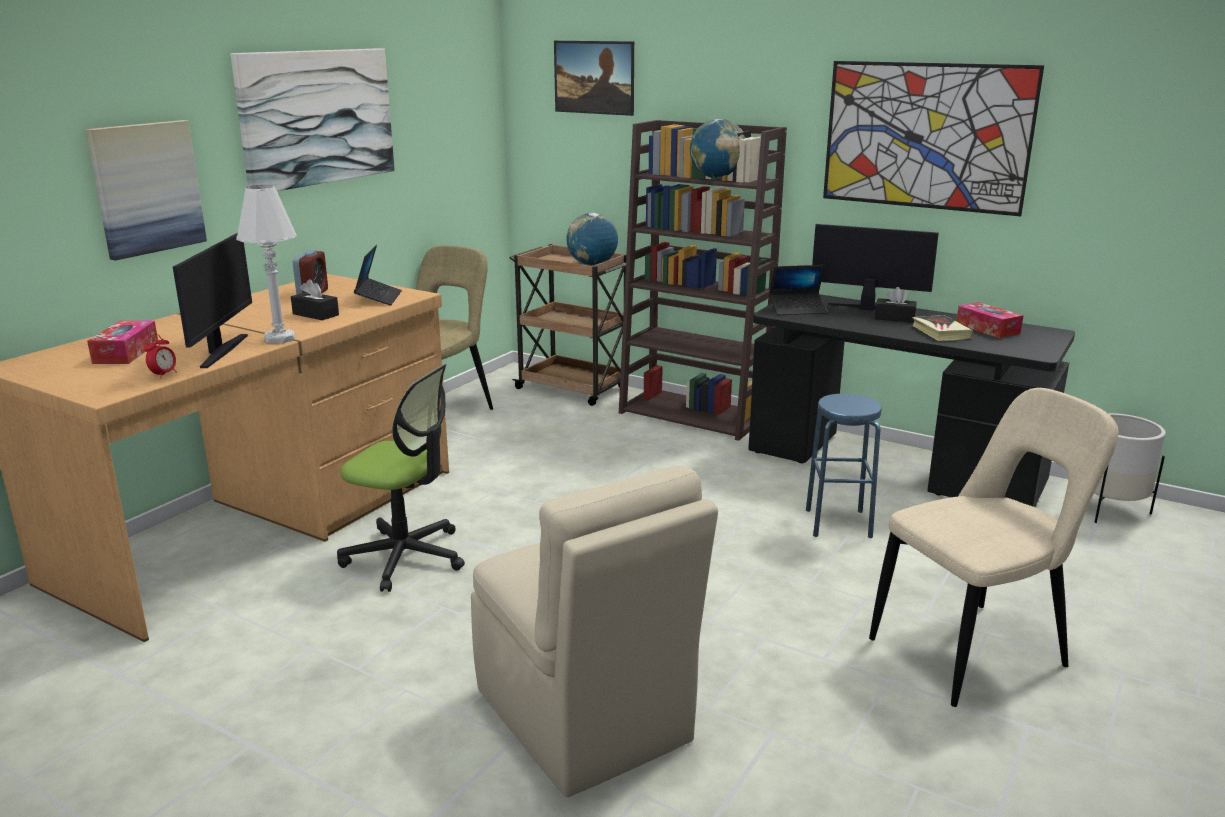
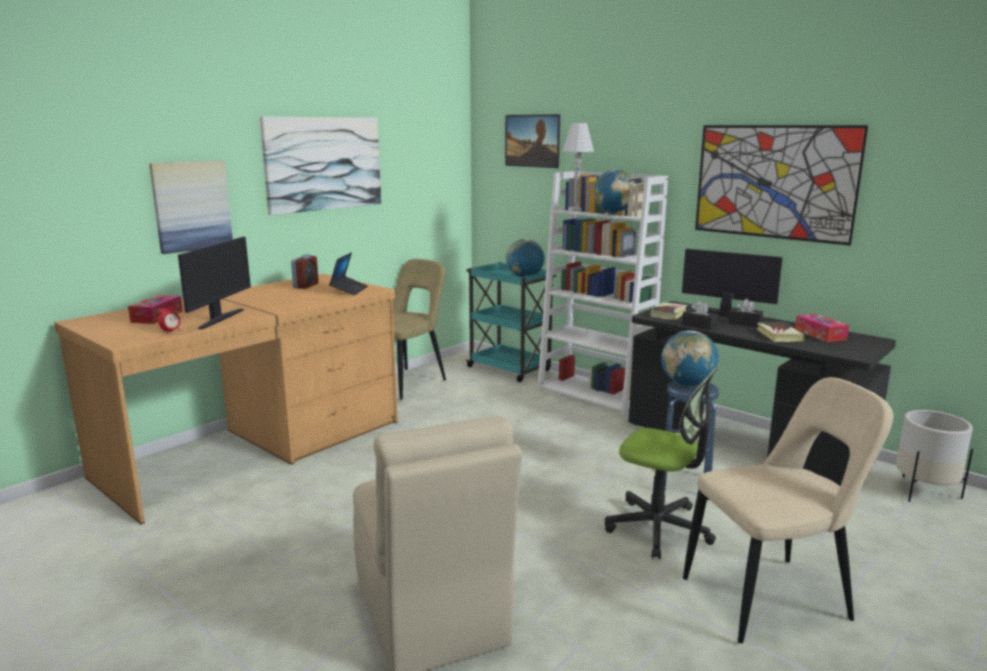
camera: 10 degrees right, 5 degrees down
white table lamp [236,185,297,344] -> white table lamp moved to [563,123,594,212]
black tissue box [291,279,339,320] -> black tissue box moved to [682,301,718,330]
office chair [337,364,465,592] -> office chair moved to [605,367,718,559]
brown cart [510,244,626,406] -> turquoise cart [466,262,557,382]
brown bookcase [619,120,787,441] -> white bookcase [538,171,668,415]
laptop [769,265,828,315] -> book [650,302,687,320]
none -> globe [661,330,719,387]

